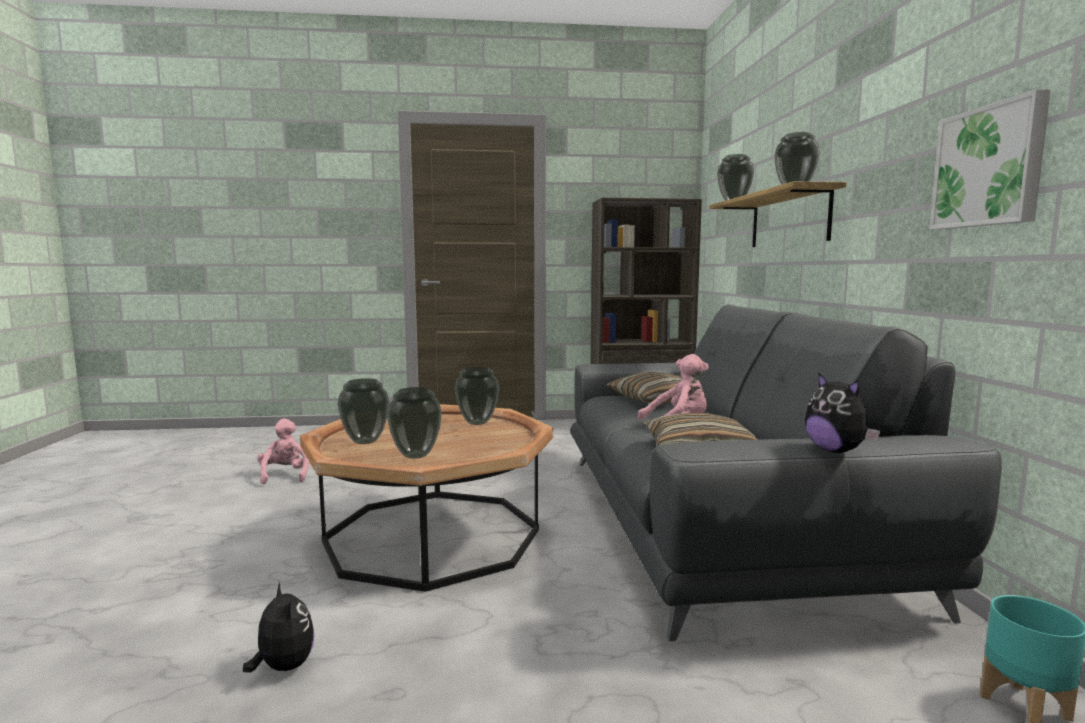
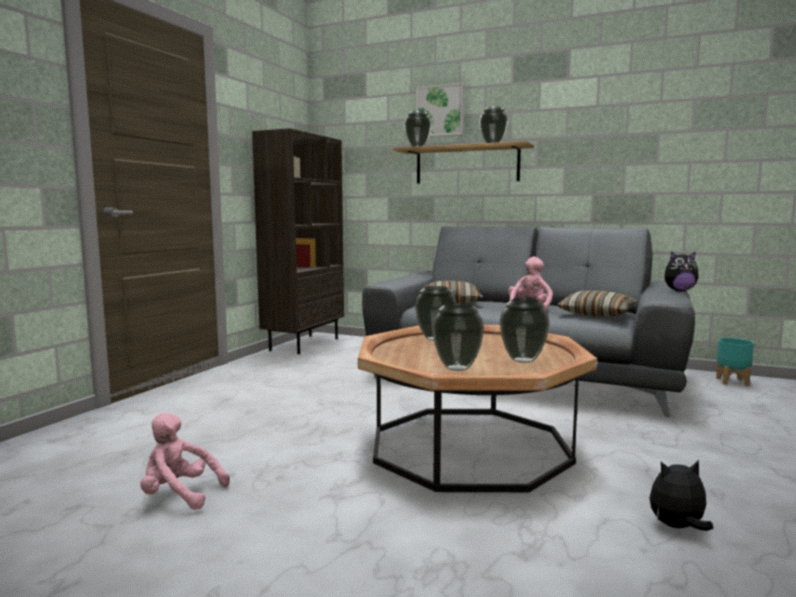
camera: 60 degrees left, 0 degrees up
picture [929,89,1051,230] -> picture moved to [416,83,464,137]

